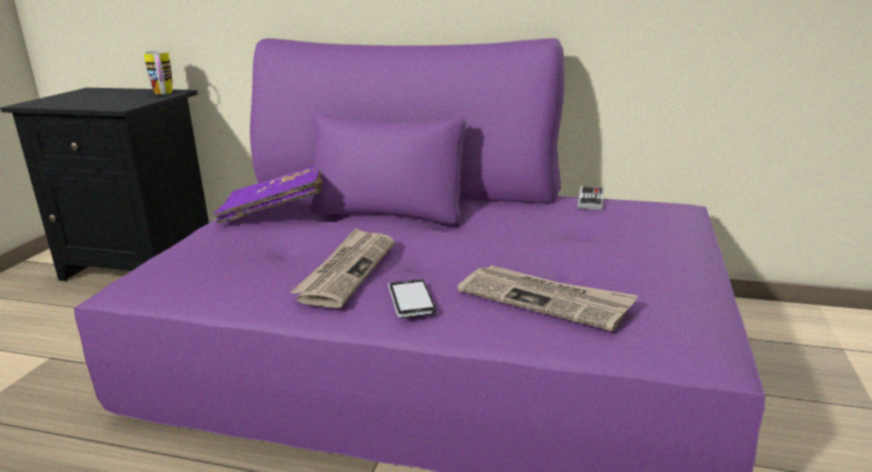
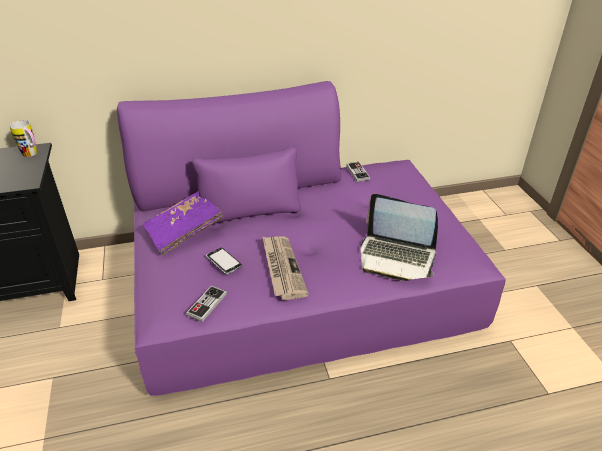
camera: 30 degrees left, 15 degrees up
phone [388,279,436,318] -> phone moved to [206,248,242,274]
newspaper [457,265,638,331] -> laptop [361,194,438,281]
none -> game controller [186,285,227,322]

